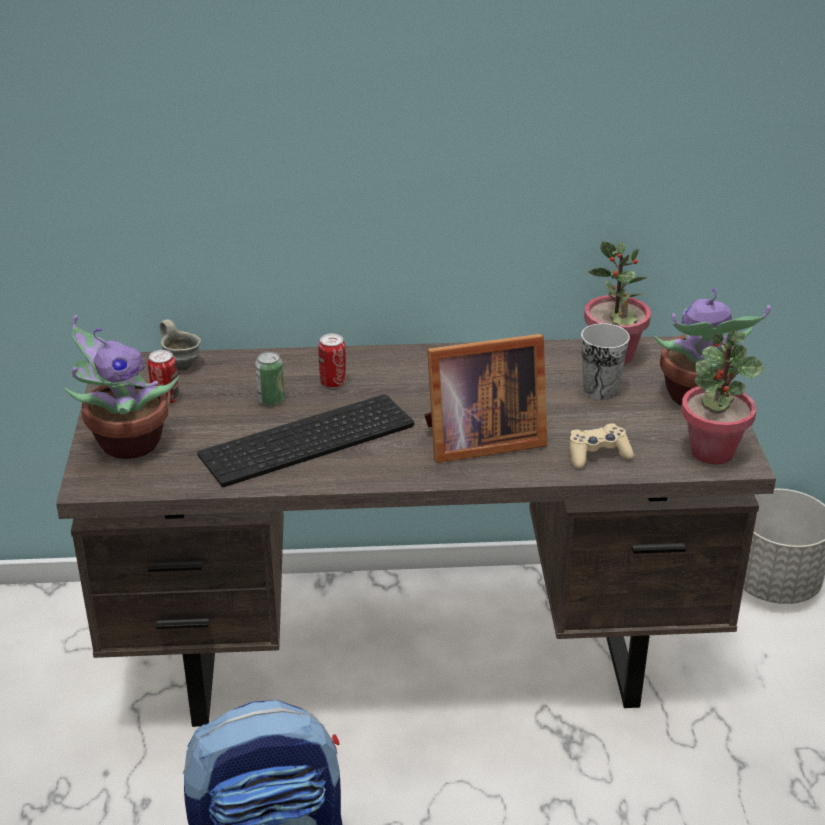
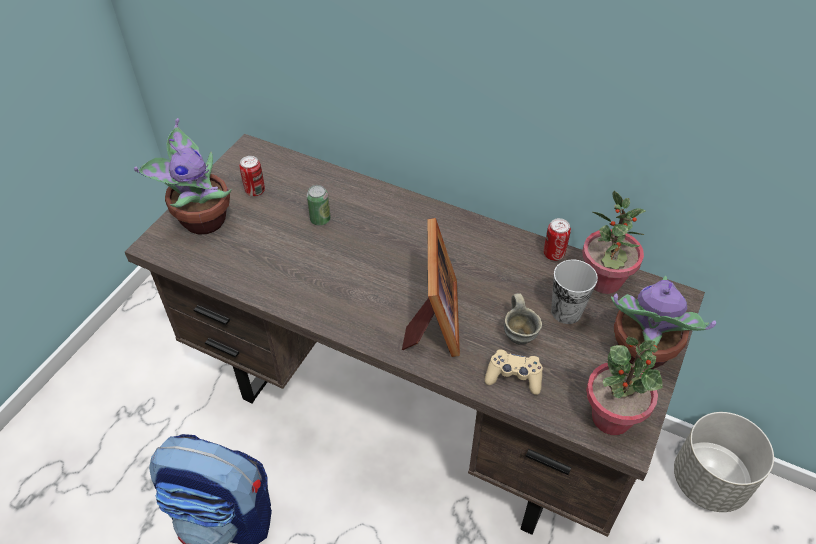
camera: 30 degrees right, 15 degrees up
grey mug [160,319,201,370] -> grey mug moved to [504,293,542,345]
keyboard [197,394,414,487] -> none
can [318,333,346,388] -> can moved to [544,218,571,261]
picture frame [424,334,547,463] -> picture frame turned 105 degrees counterclockwise [402,218,460,357]

